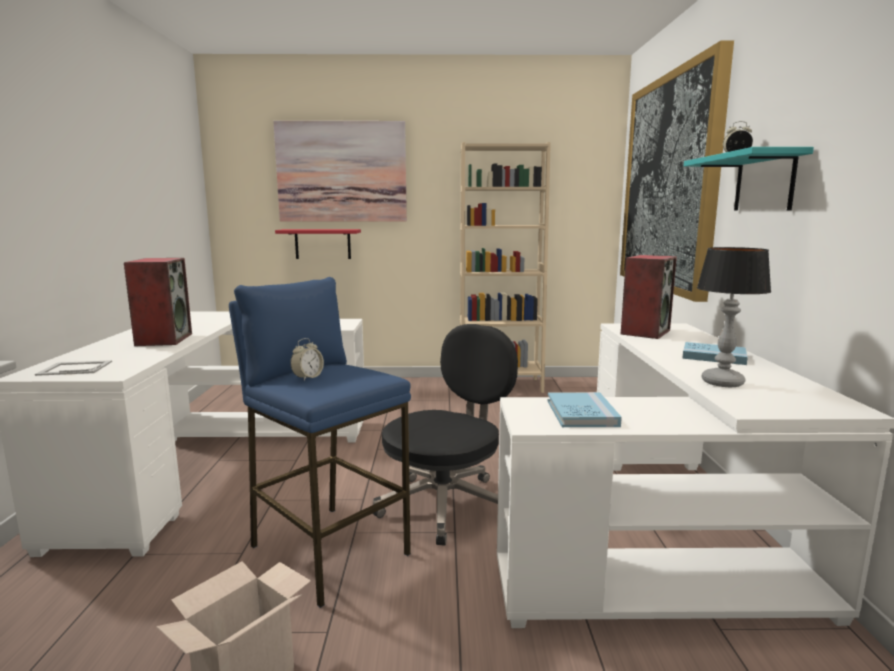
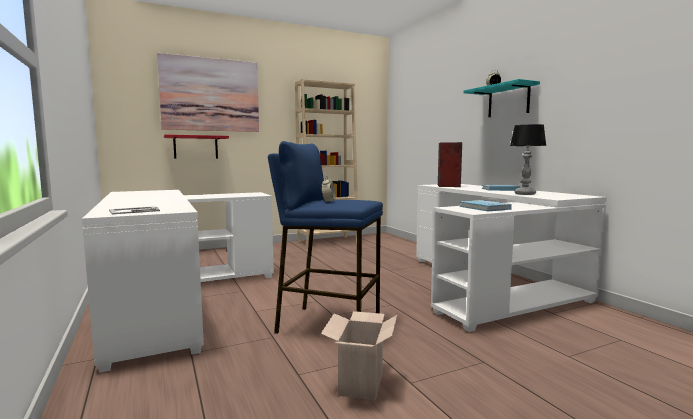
camera: 25 degrees left, 5 degrees down
speaker [124,258,192,346] -> none
black office chair [372,324,518,546] -> none
picture [620,41,734,302] -> none

